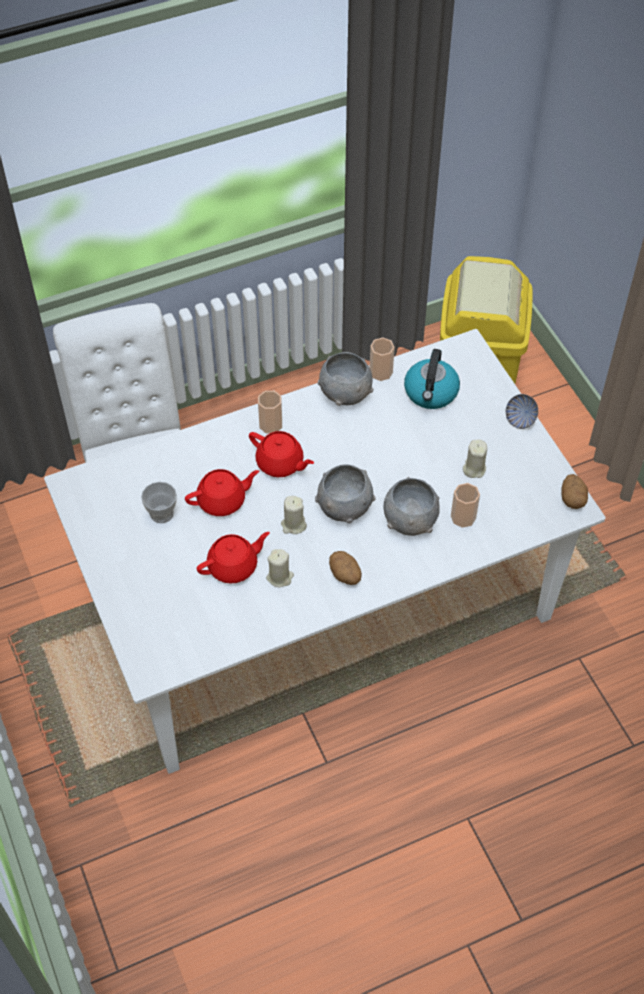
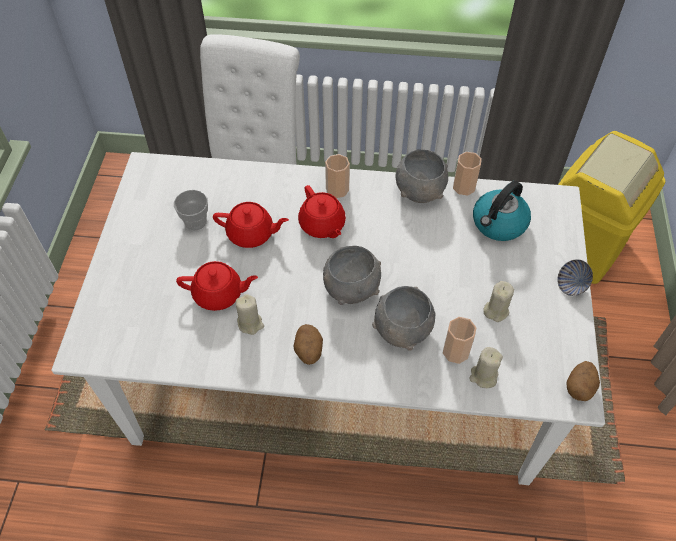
camera: 30 degrees right, 0 degrees up
beige candle [281,496,307,534] -> beige candle moved to [469,347,503,388]

